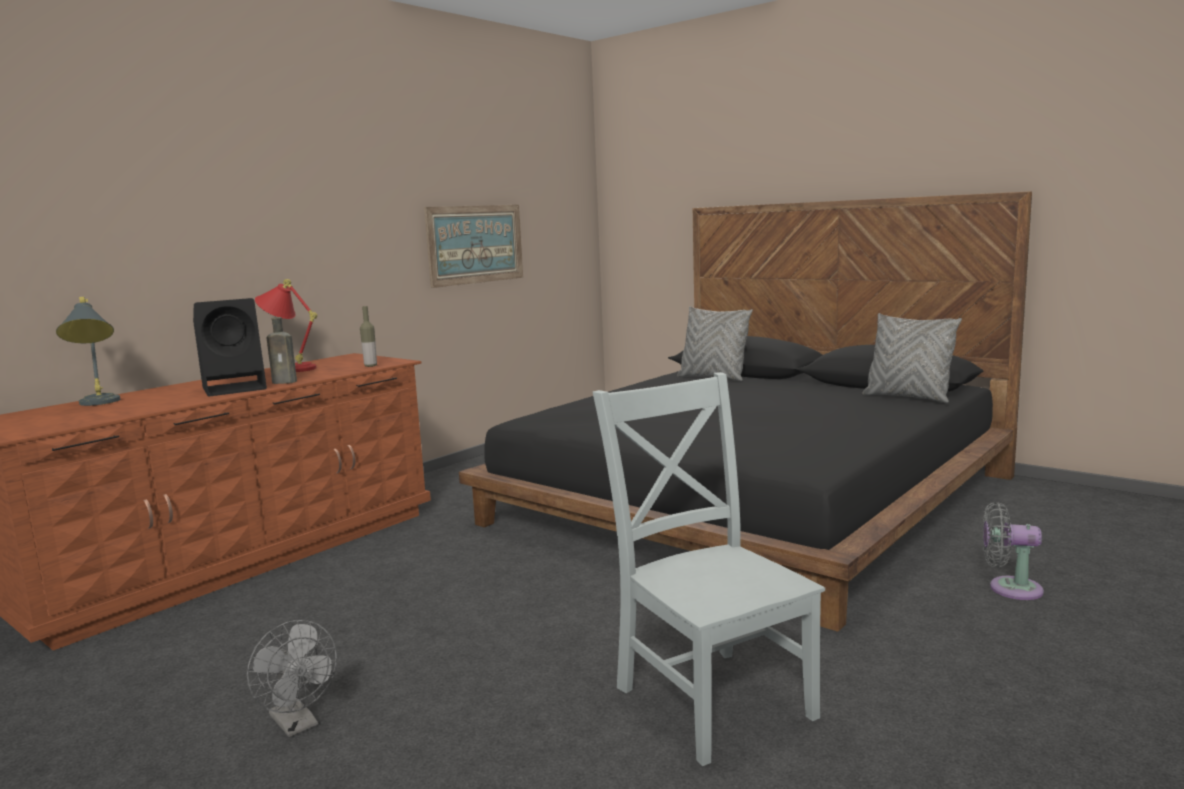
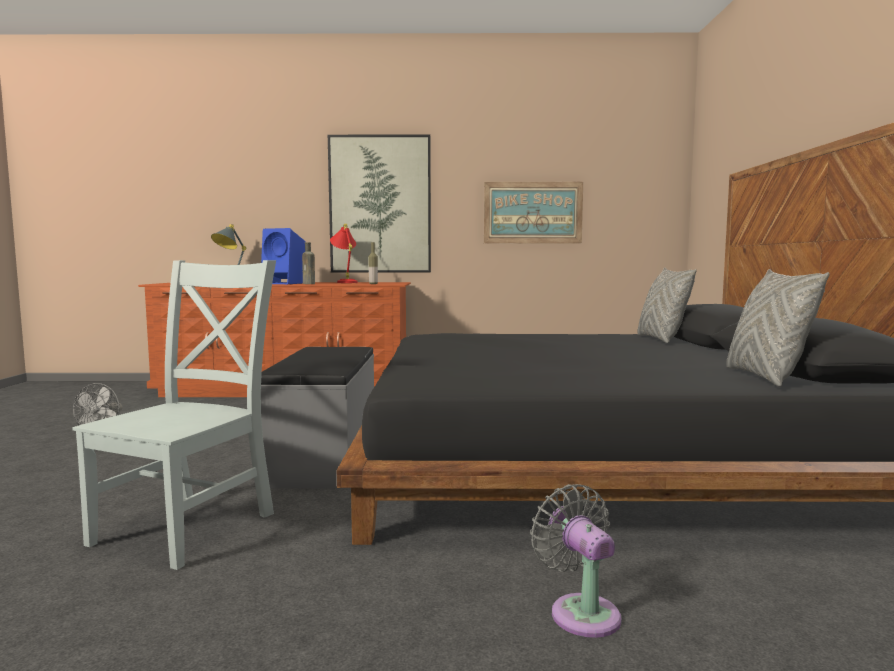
camera: 50 degrees right, 5 degrees down
black speaker [193,298,267,397] -> blue speaker [261,228,306,284]
none -> grey bench [261,347,374,489]
none -> picture [328,134,431,272]

